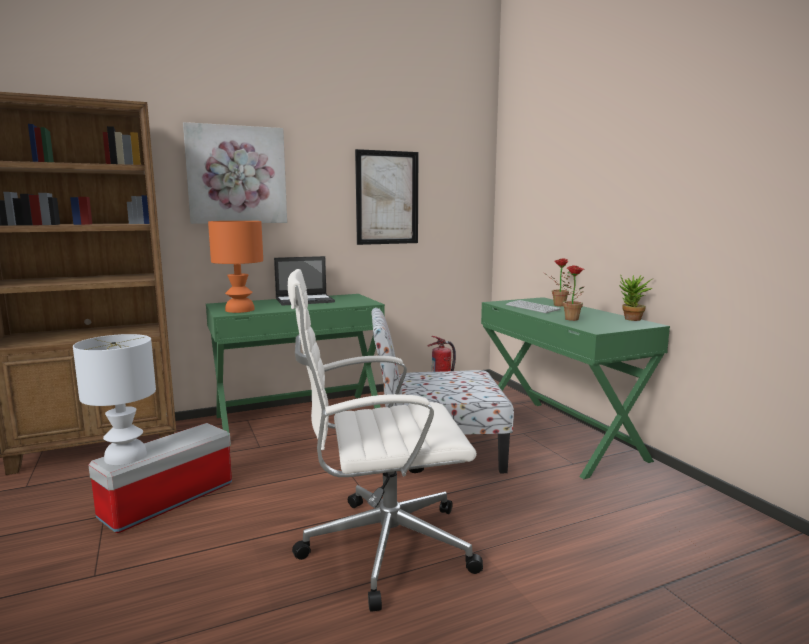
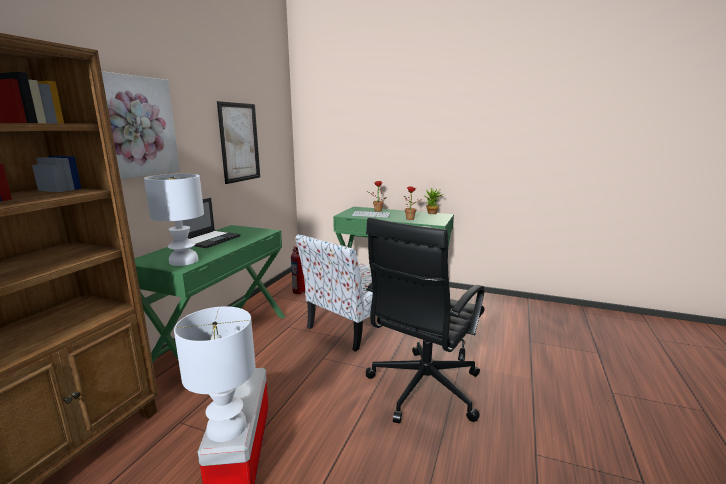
camera: 45 degrees left, 5 degrees up
orange table lamp [208,221,263,313] -> white table lamp [144,174,204,266]
white office chair [288,269,483,612] -> black office chair [366,218,485,423]

